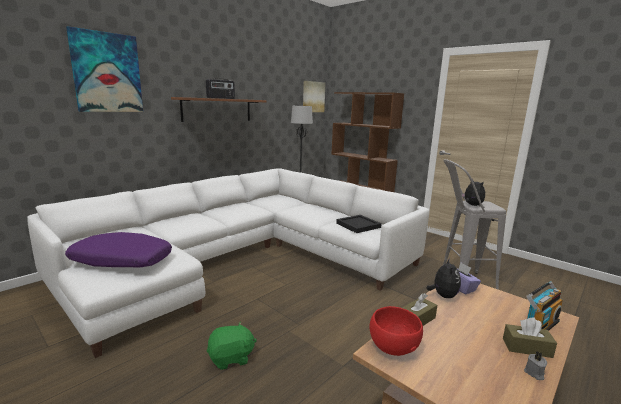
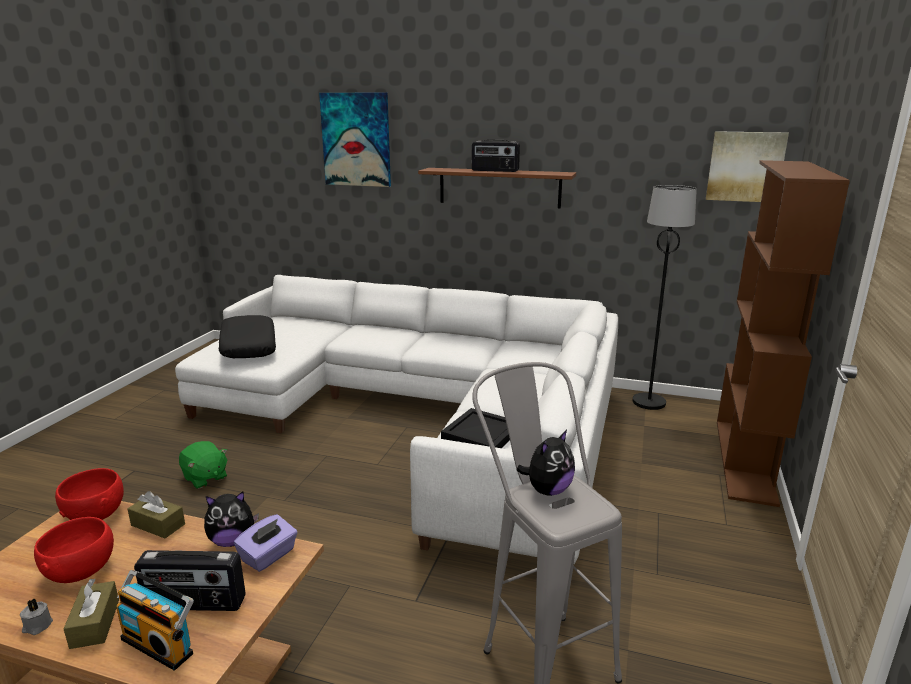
camera: 65 degrees right, 5 degrees up
purple pillow [65,232,172,267] -> black pillow [219,315,276,358]
none -> red bowl [34,517,114,583]
none -> radio [134,550,246,611]

